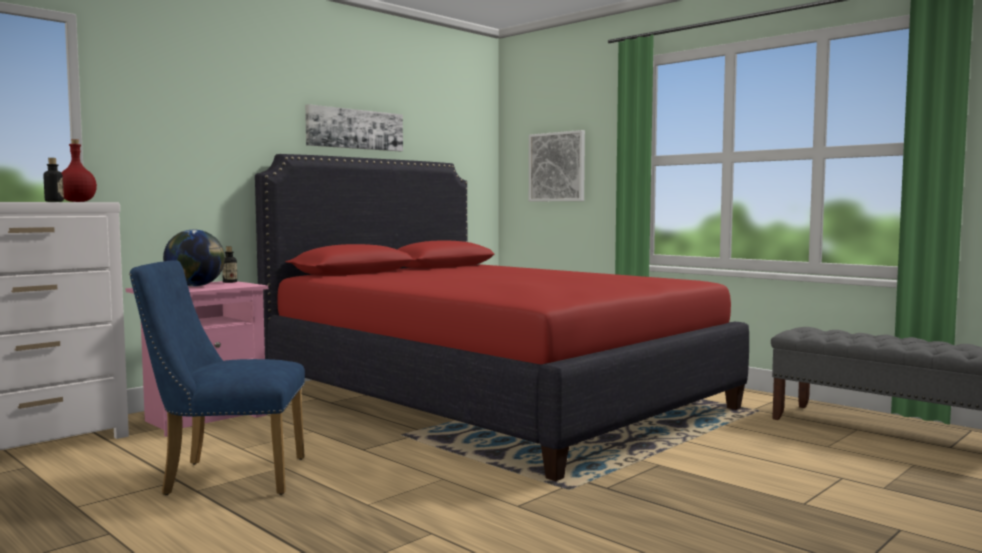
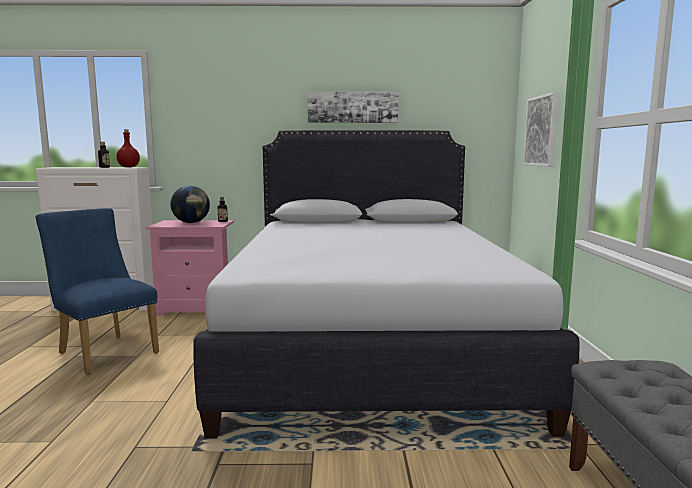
camera: 45 degrees right, 5 degrees up
red bed [255,154,749,481] -> white bed [193,130,579,439]

